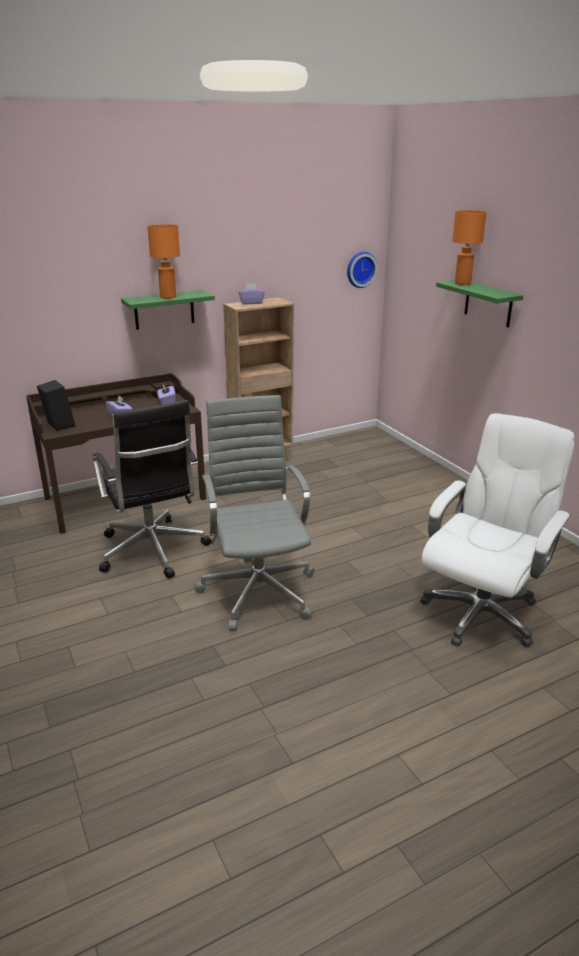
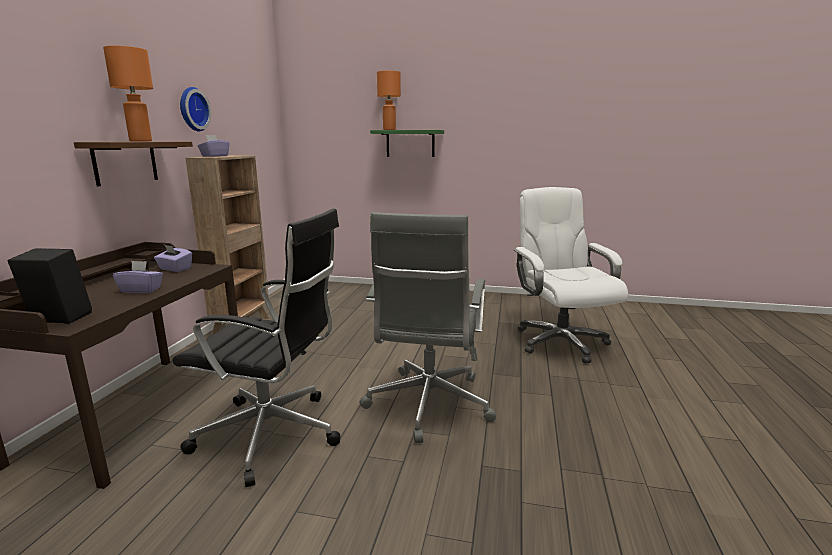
camera: 50 degrees left, 10 degrees down
green shelf [121,290,215,330] -> brown shelf [74,142,193,187]
grey office chair [194,395,314,631] -> grey office chair turned 105 degrees counterclockwise [360,212,496,443]
wall clock [347,252,377,288] -> wall clock moved to [180,87,211,131]

